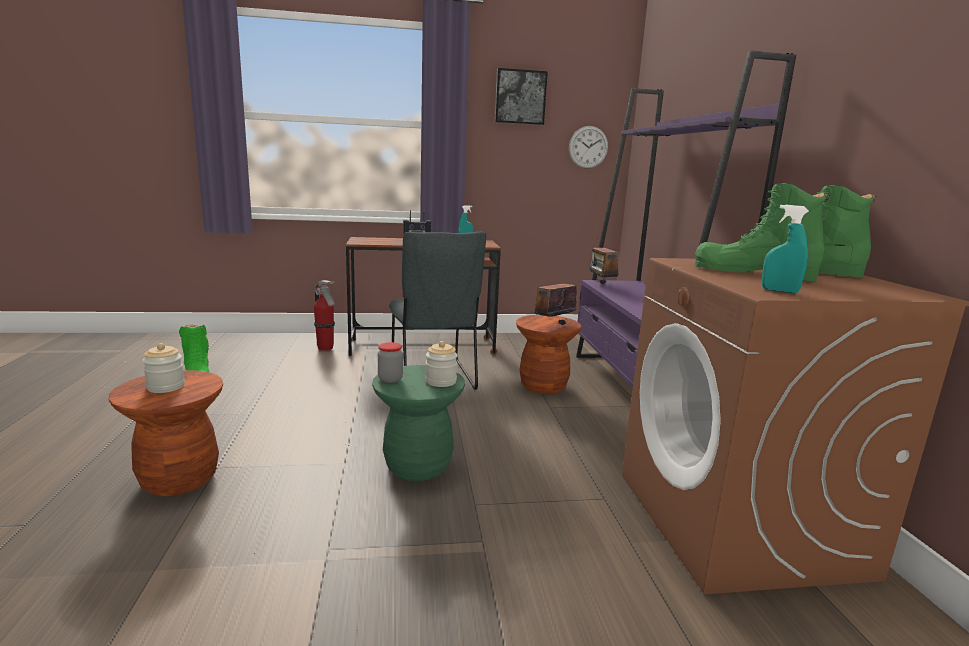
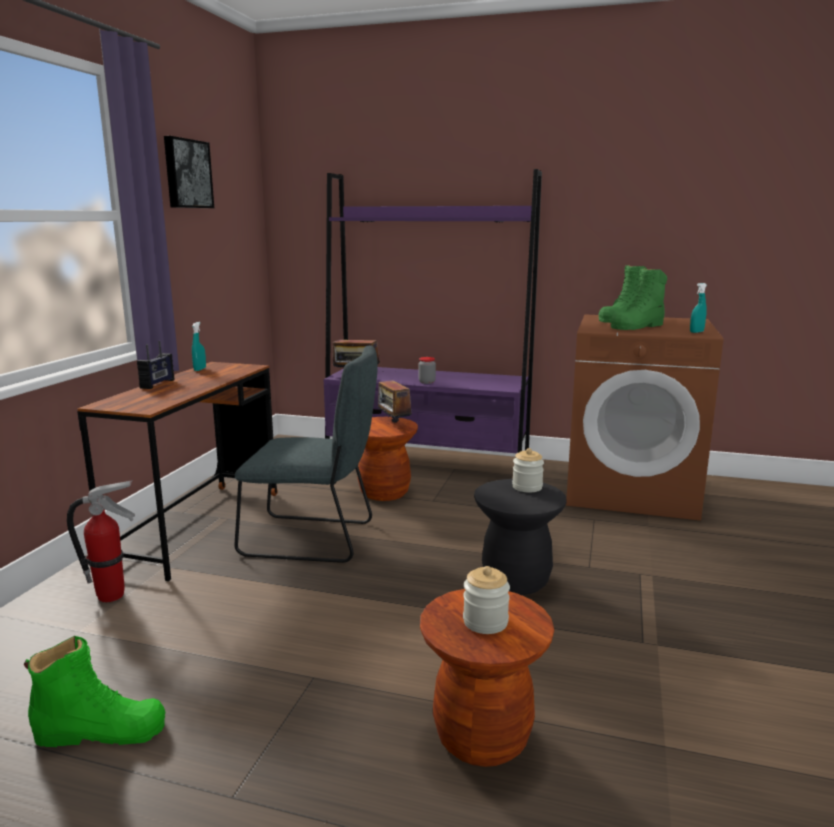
camera: 65 degrees left, 0 degrees up
green stool [372,365,465,481] -> black stool [474,479,567,595]
jar [378,342,403,383] -> jar moved to [418,357,436,384]
wall clock [569,126,608,169] -> none

